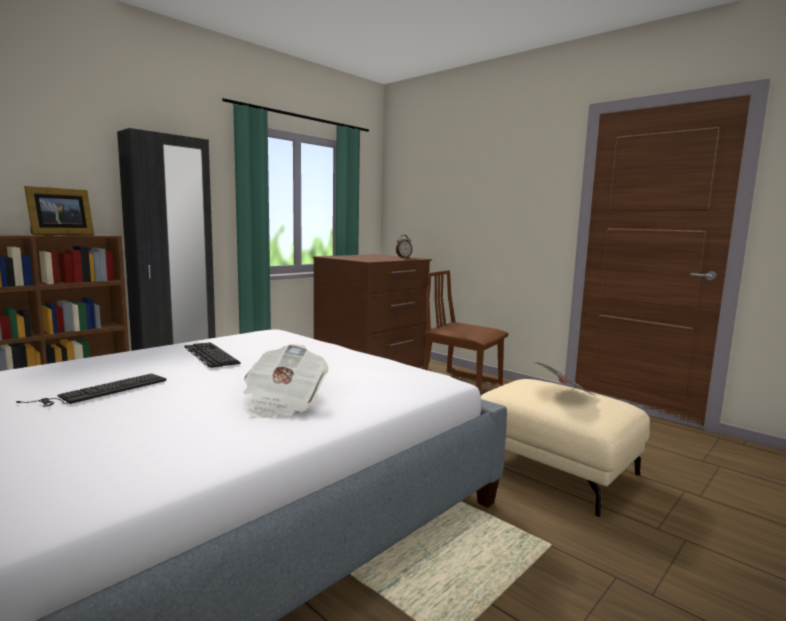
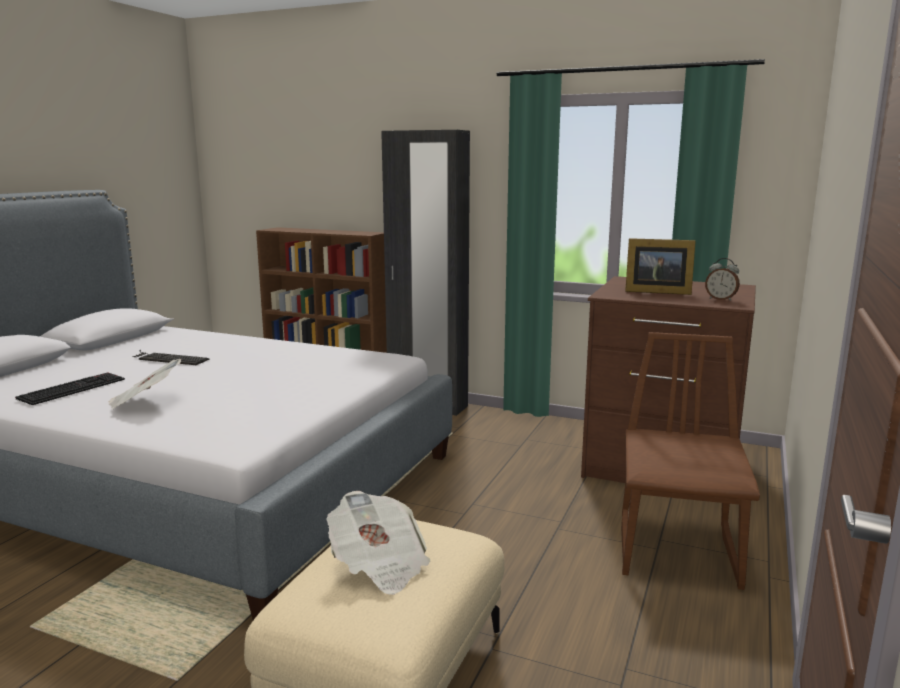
camera: 70 degrees right, 5 degrees up
picture frame [24,186,94,235] -> picture frame moved to [625,238,696,295]
keyboard [184,342,241,368] -> keyboard moved to [15,372,125,405]

